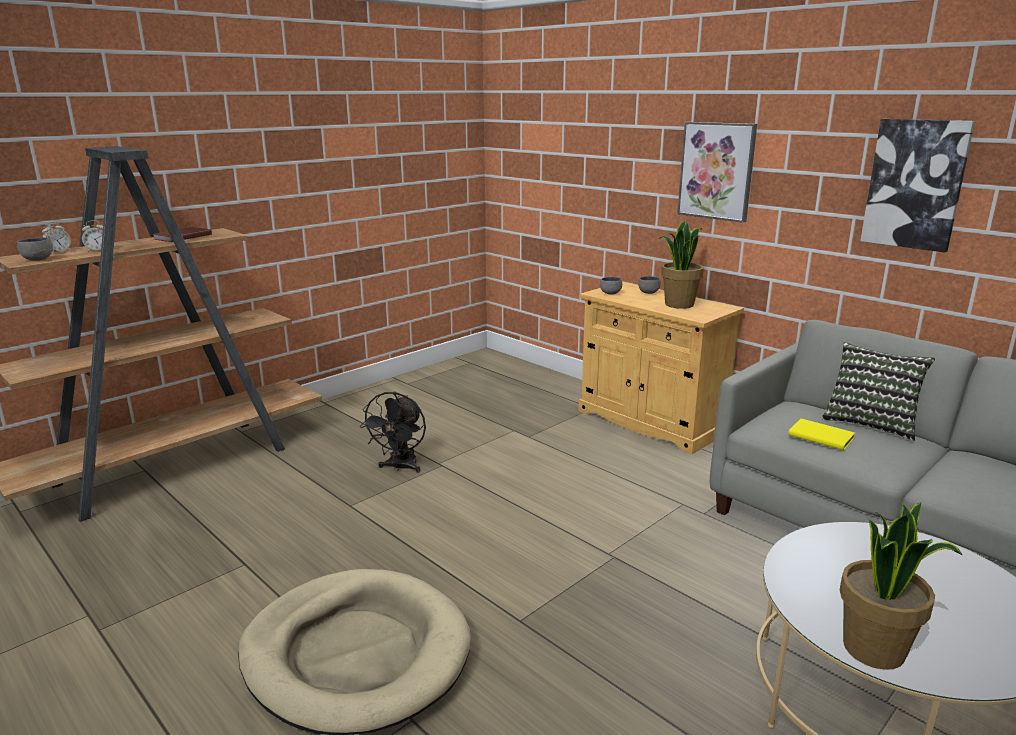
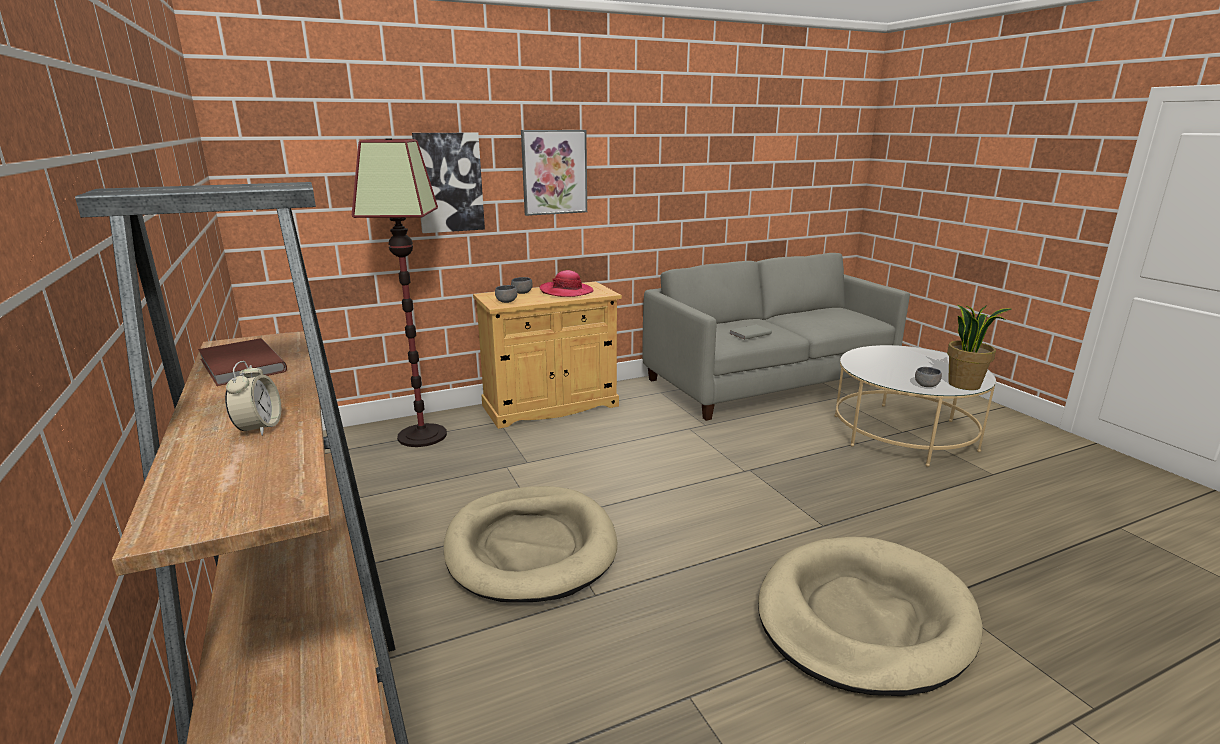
camera: 70 degrees left, 0 degrees up
grey bowl [17,237,53,261] -> grey bowl moved to [915,367,942,387]
alarm clock [42,222,71,254] -> none
black fan [360,392,426,473] -> beige dog bed [444,486,617,602]
potted plant [659,221,704,309] -> hat [539,270,593,297]
yellow book [788,418,855,450] -> grey book [729,325,772,340]
pillow [822,342,935,441] -> none
picture [860,119,975,253] -> picture moved to [412,133,485,233]
none -> floor lamp [352,139,447,447]

